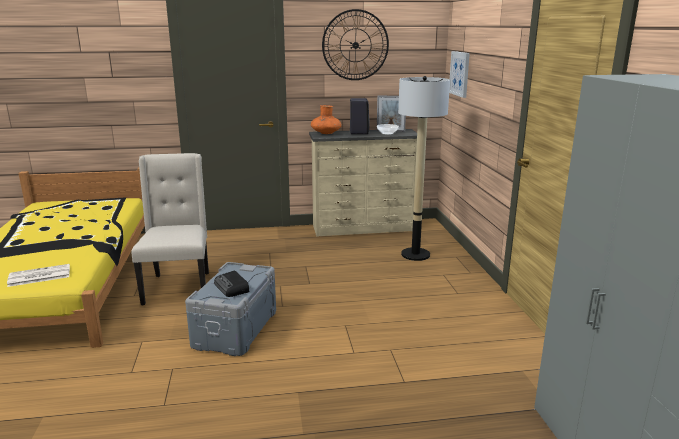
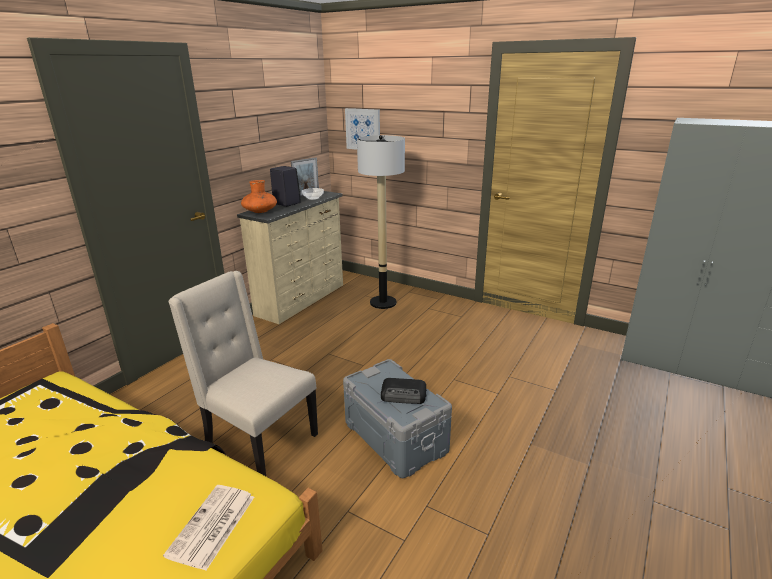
camera: 50 degrees left, 5 degrees up
wall clock [322,9,389,80] -> none

